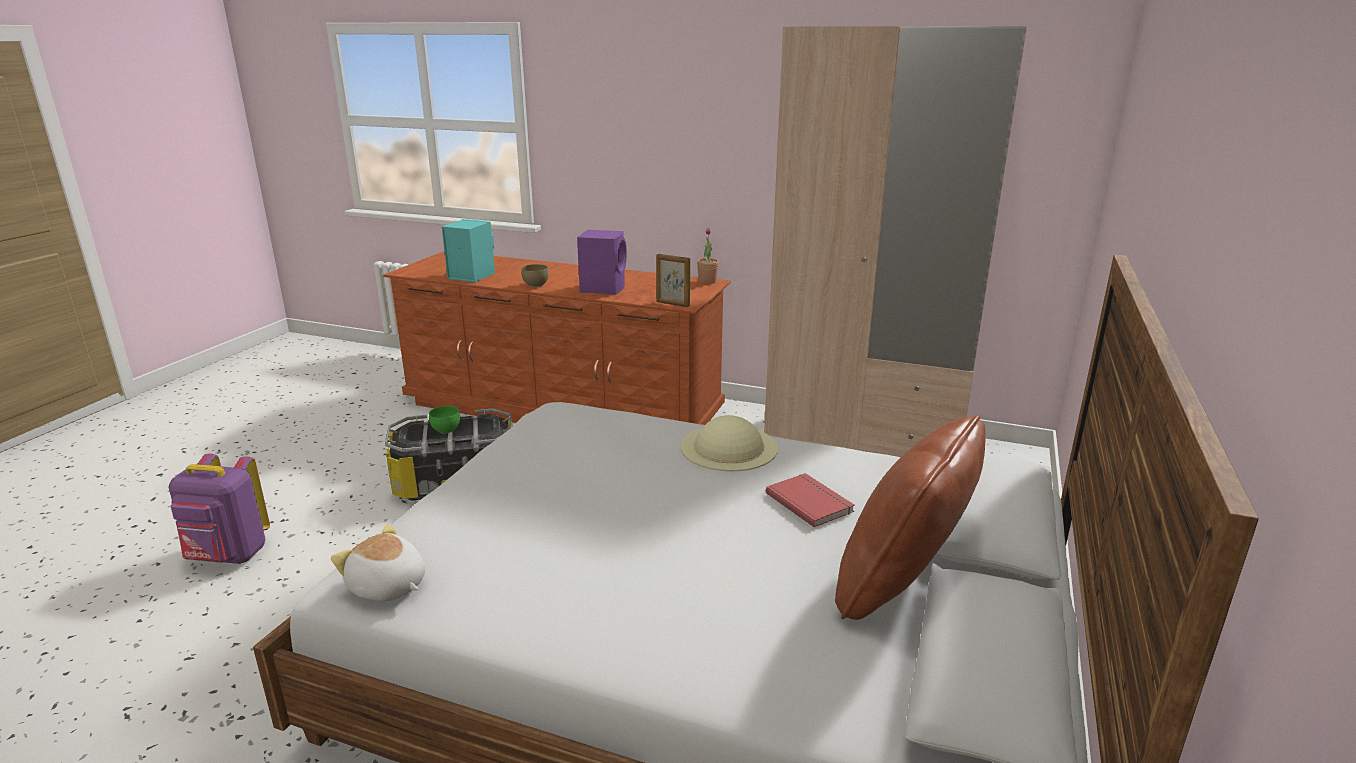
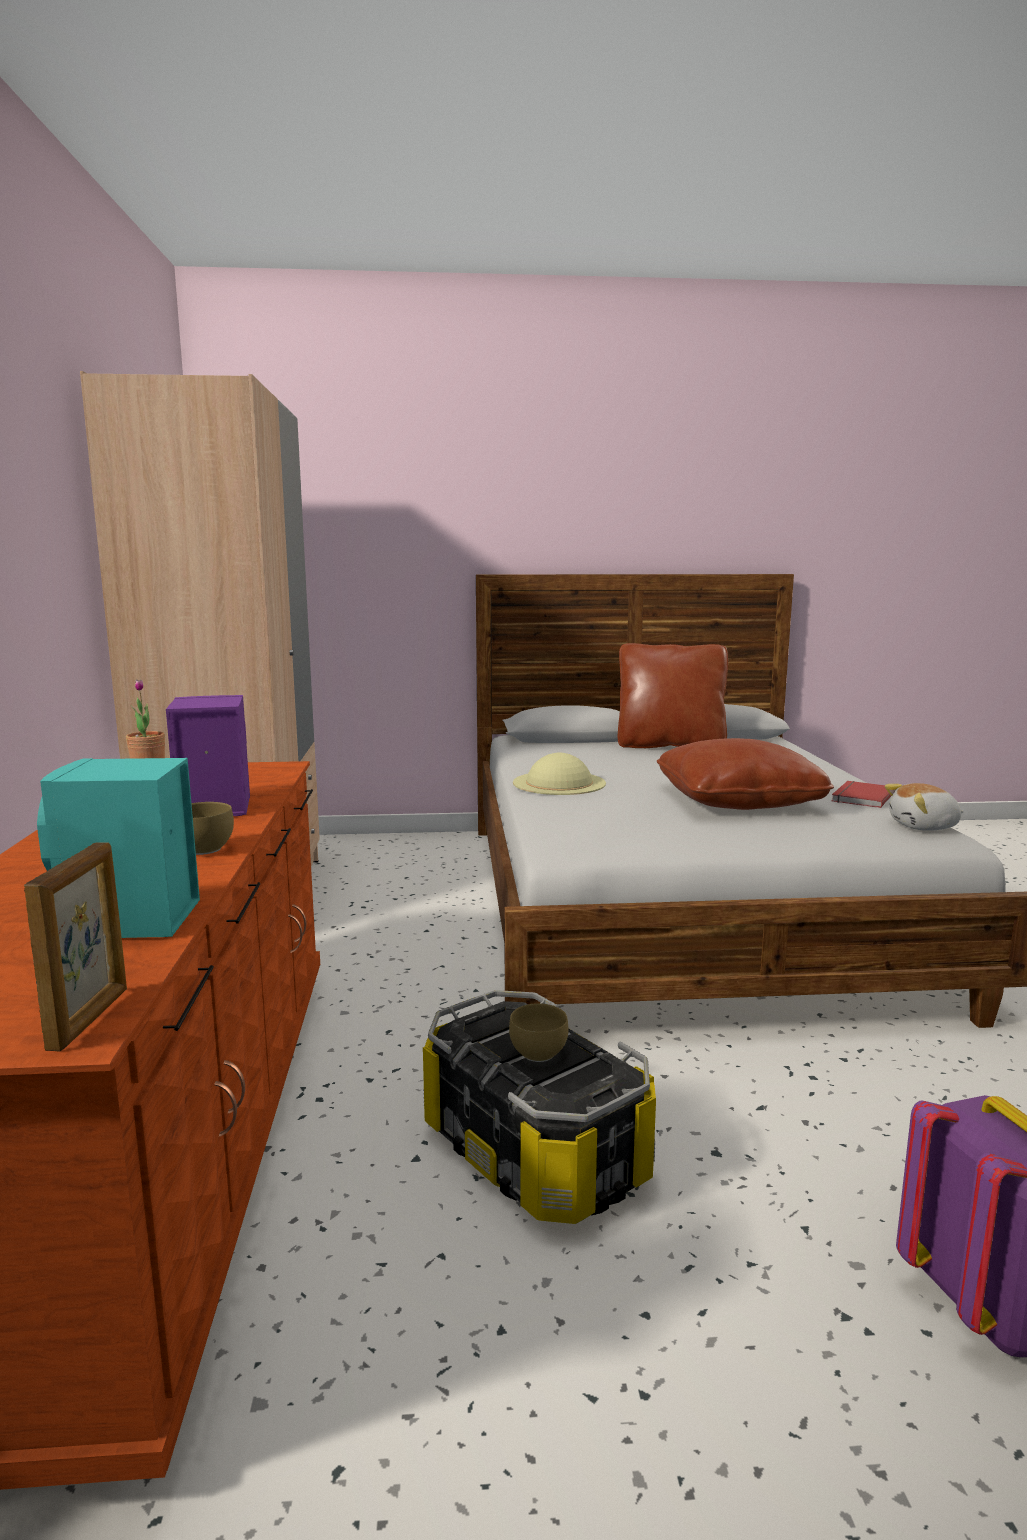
camera: 115 degrees left, 10 degrees down
plush toy [331,524,425,601] -> plush toy turned 75 degrees clockwise [885,783,963,831]
green bowl [429,406,460,434] -> brown bowl [509,1003,568,1062]
picture frame [656,254,691,307] -> picture frame moved to [24,842,127,1052]
red book [766,473,855,527] -> red book moved to [832,781,891,808]
none -> brown pillow [657,738,834,810]

